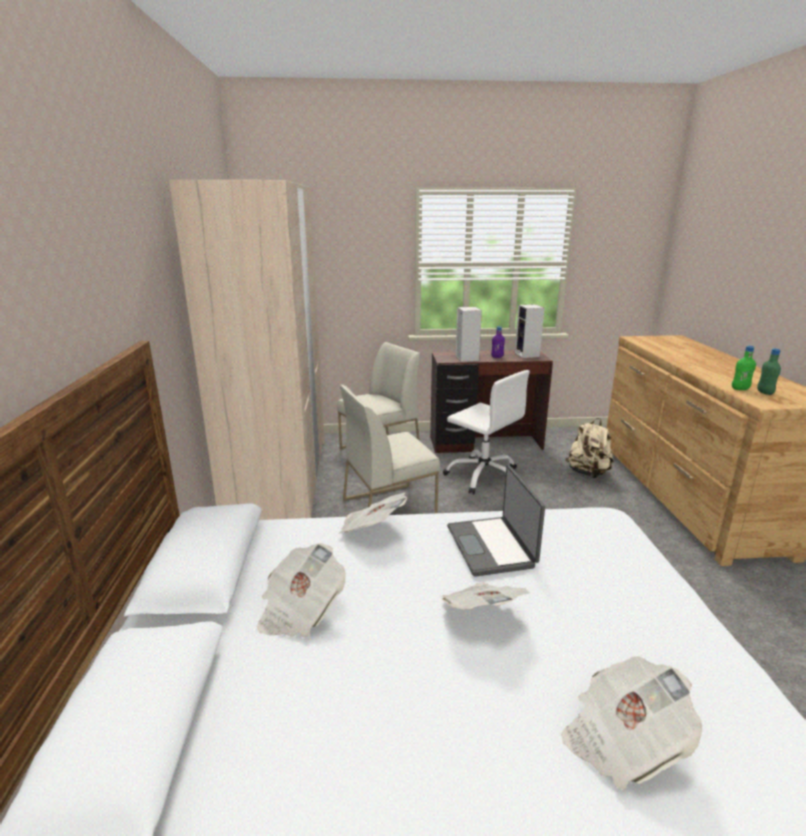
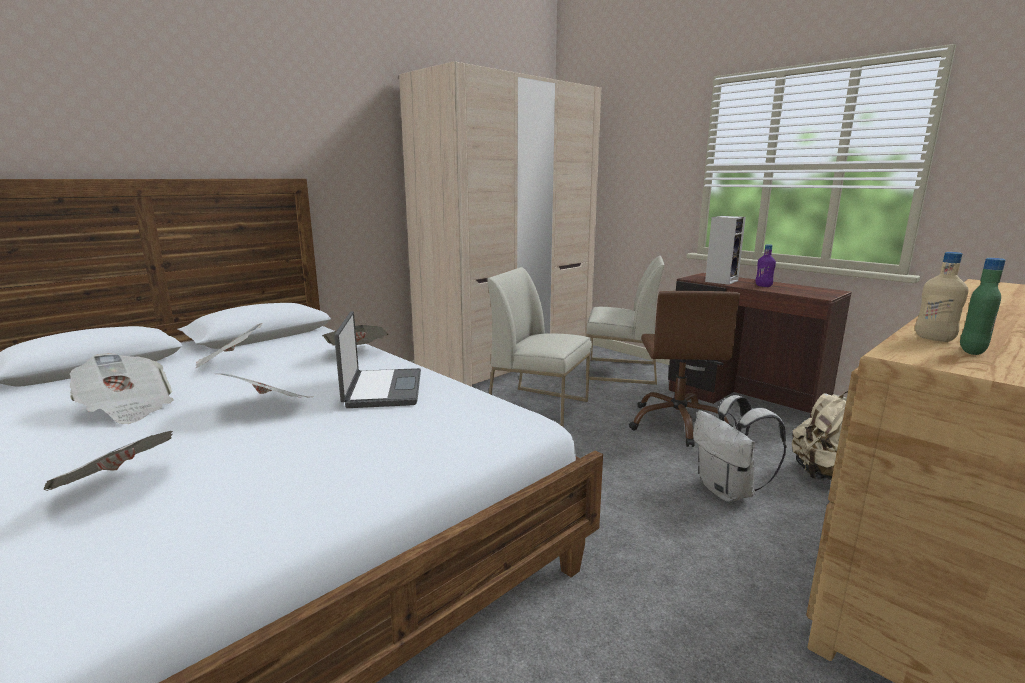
camera: 50 degrees right, 5 degrees down
white office chair [443,370,530,494] -> brown office chair [629,291,740,447]
laptop [447,465,545,577] -> laptop turned 135 degrees clockwise [334,311,421,408]
speaker [515,304,544,358] -> none
green bottle [732,346,756,390] -> beige bottle [915,252,968,342]
none -> newspaper [70,353,174,424]
none -> white backpack [693,395,787,502]

